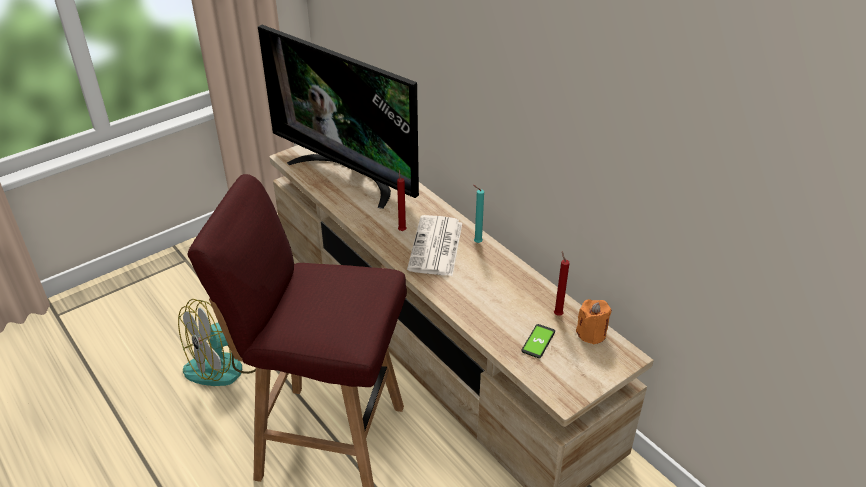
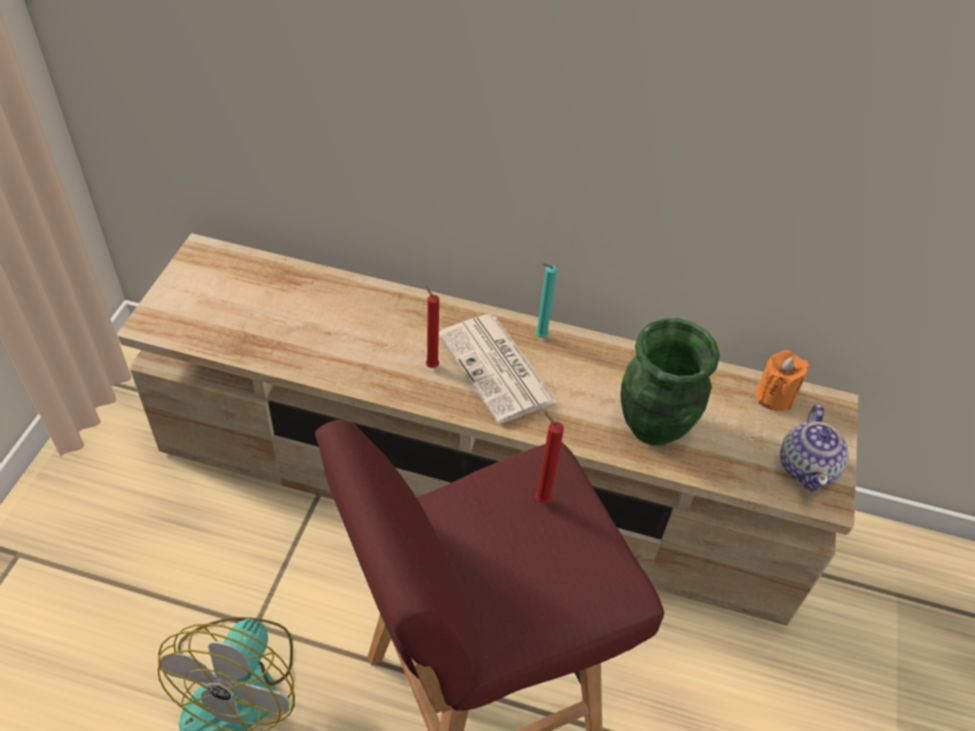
camera: 40 degrees left, 10 degrees up
television [258,25,419,209] -> none
phone [521,324,555,358] -> none
red candle [554,251,569,316] -> red candle moved to [535,411,564,504]
none -> green vase [621,318,720,446]
none -> teapot [780,405,849,492]

